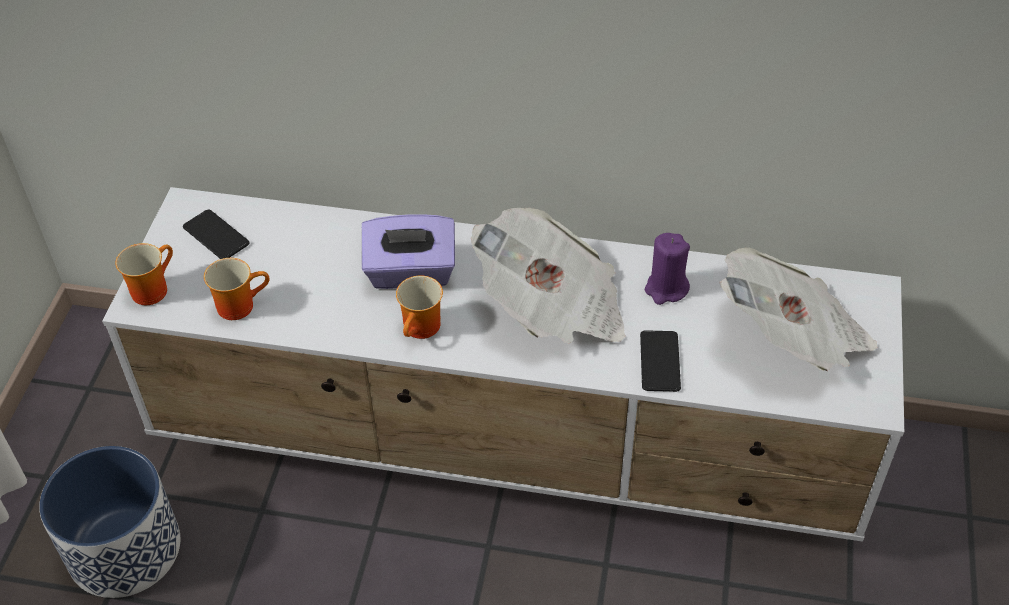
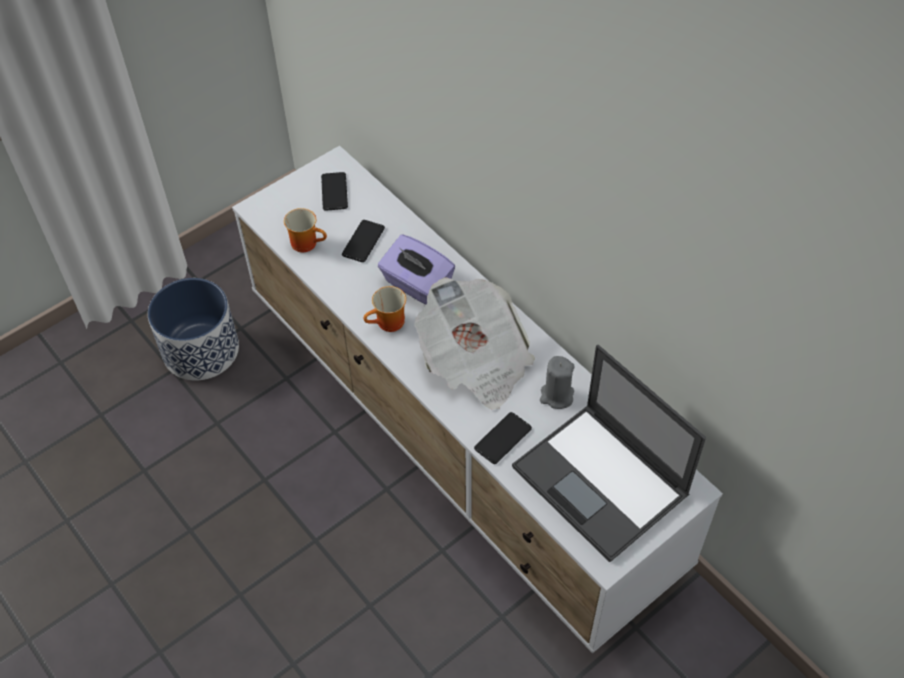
camera: 40 degrees right, 5 degrees up
mug [115,243,173,305] -> none
purple candle [645,233,690,305] -> grey candle [540,356,575,409]
newspaper [719,247,877,371] -> laptop [512,345,706,562]
none -> phone [342,220,385,262]

